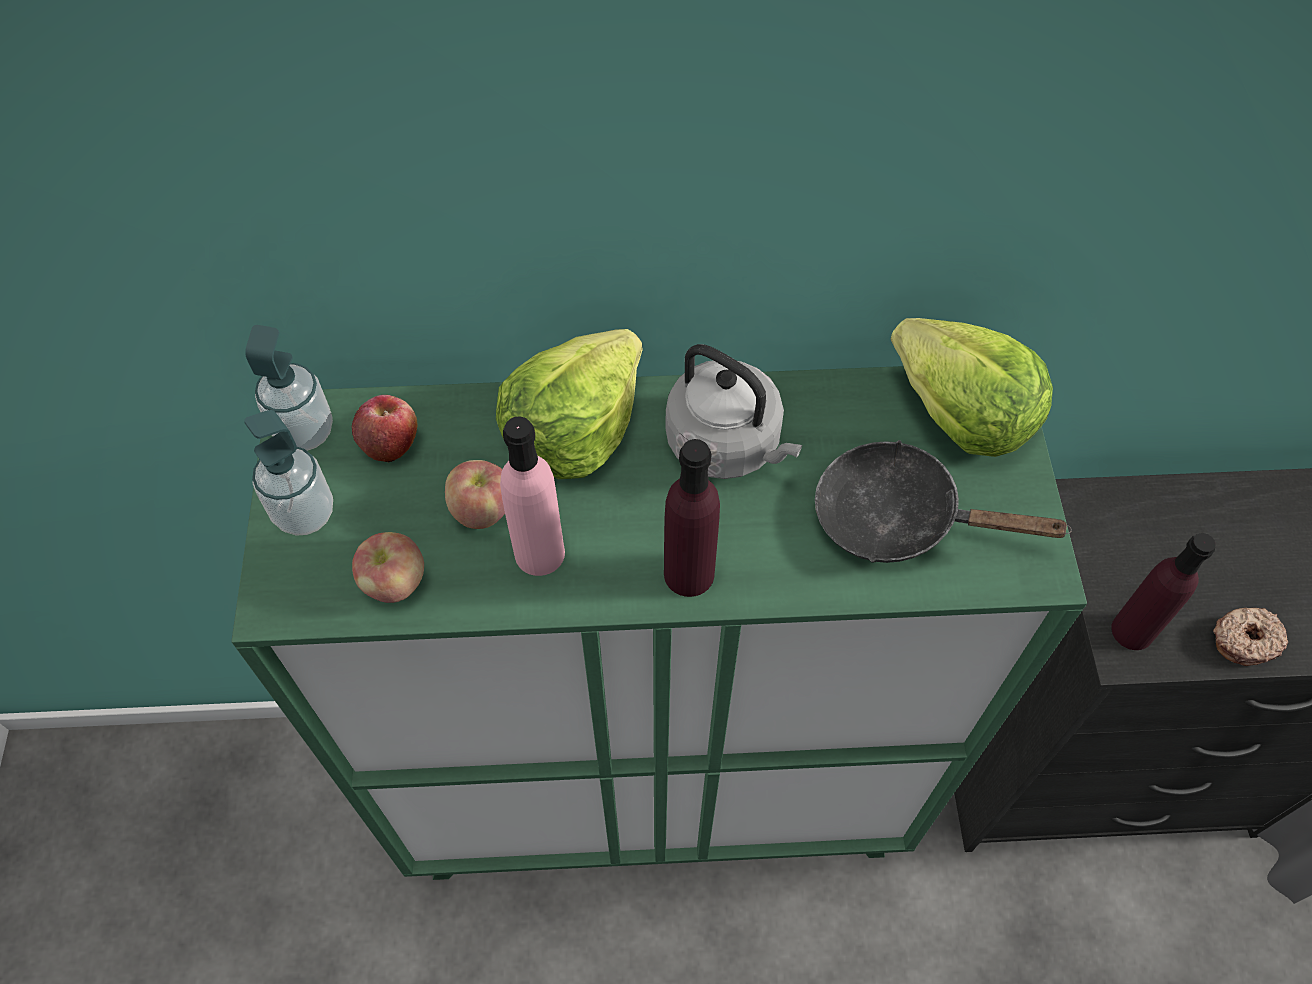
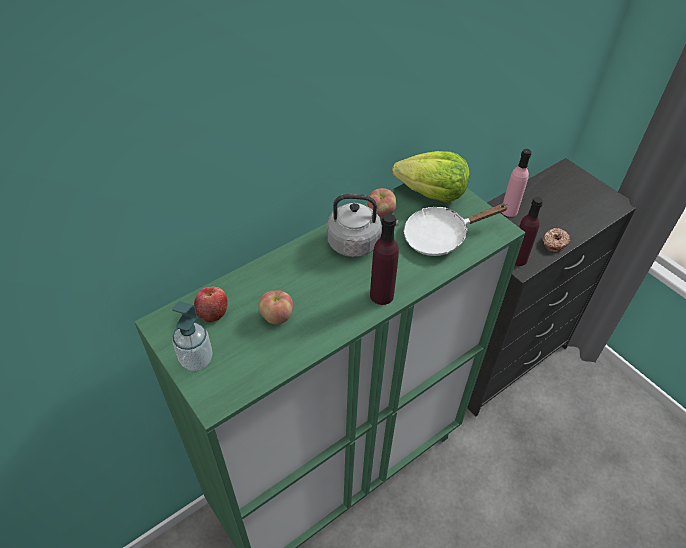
camera: 35 degrees left, 10 degrees down
soap dispenser [245,325,333,451] -> none
apple [352,532,424,603] -> apple moved to [367,188,396,217]
lettuce [496,329,643,479] -> none
pink bottle [500,416,565,576] -> pink bottle moved to [502,149,531,217]
black frying pan [815,440,1072,563] -> white frying pan [403,204,509,256]

